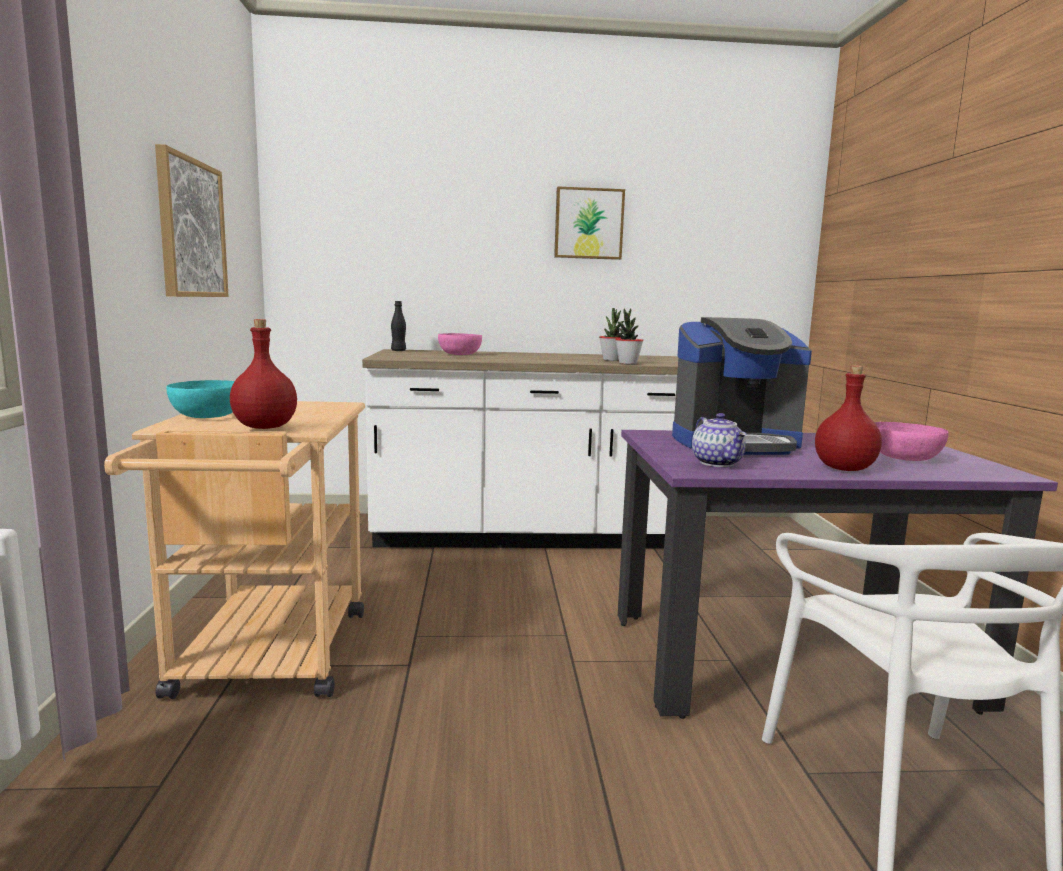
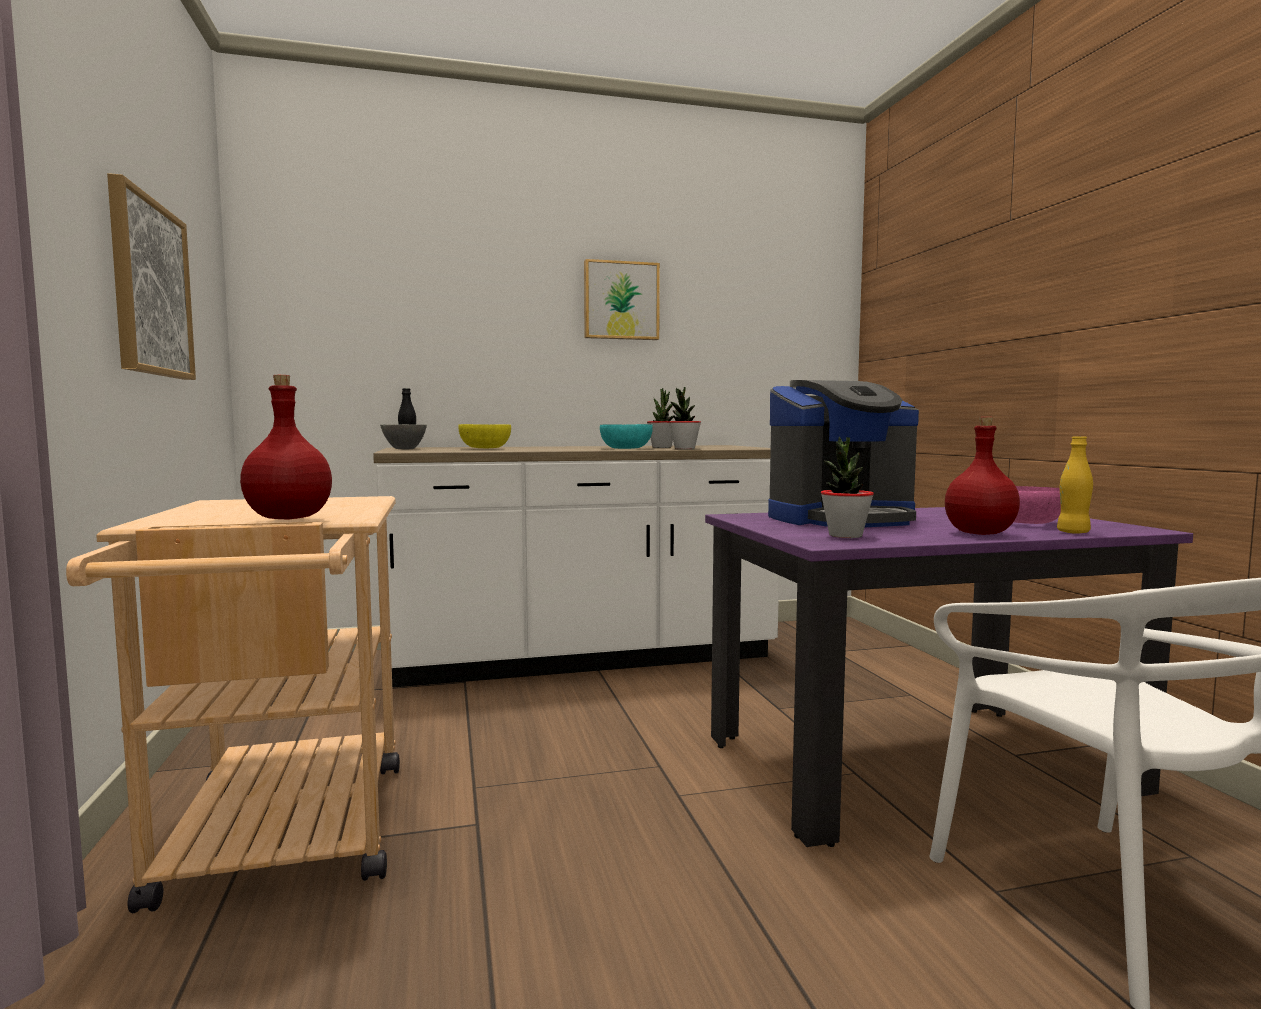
camera: 10 degrees left, 5 degrees down
turquoise bowl [166,380,235,418] -> turquoise bowl moved to [600,424,653,449]
pink bowl [438,333,482,355] -> yellow bowl [458,424,511,448]
teapot [692,413,746,467] -> potted plant [821,437,874,538]
none -> grey bowl [380,424,427,449]
none -> yellow bottle [1057,436,1093,534]

